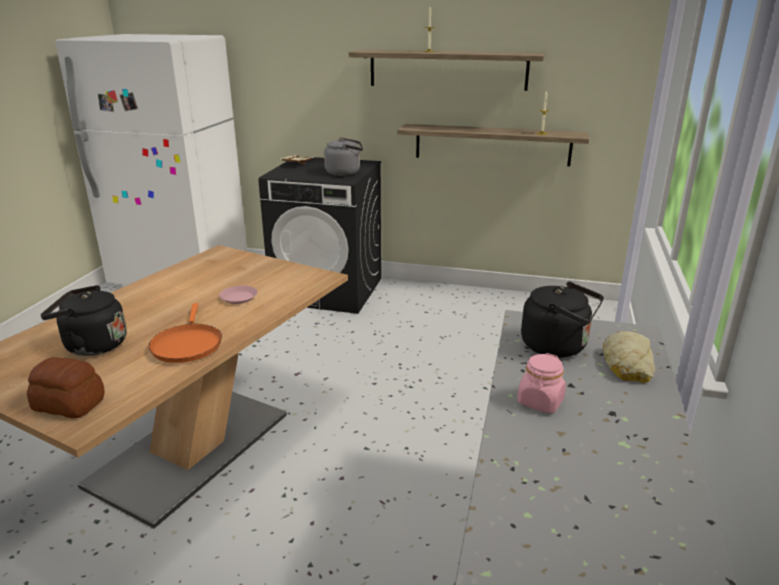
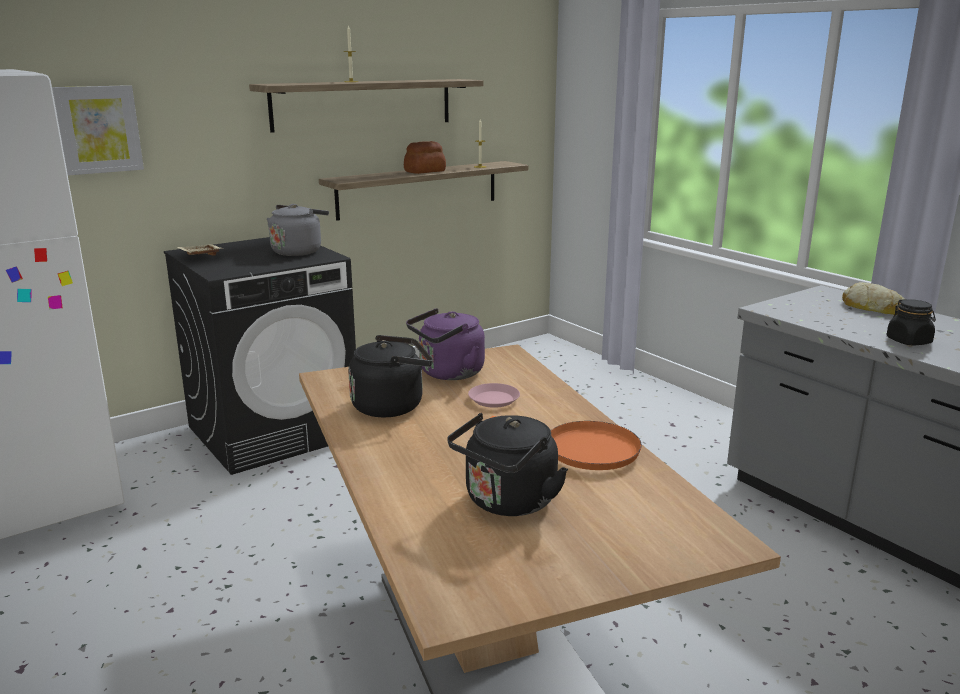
camera: 50 degrees left, 5 degrees down
bread [27,357,105,418] -> bread moved to [404,141,446,174]
pink jar [517,353,566,413] -> black jar [886,299,936,345]
black kettle [521,281,604,358] -> black kettle moved to [348,335,433,418]
none -> picture [52,85,144,175]
none -> purple kettle [406,308,485,380]

